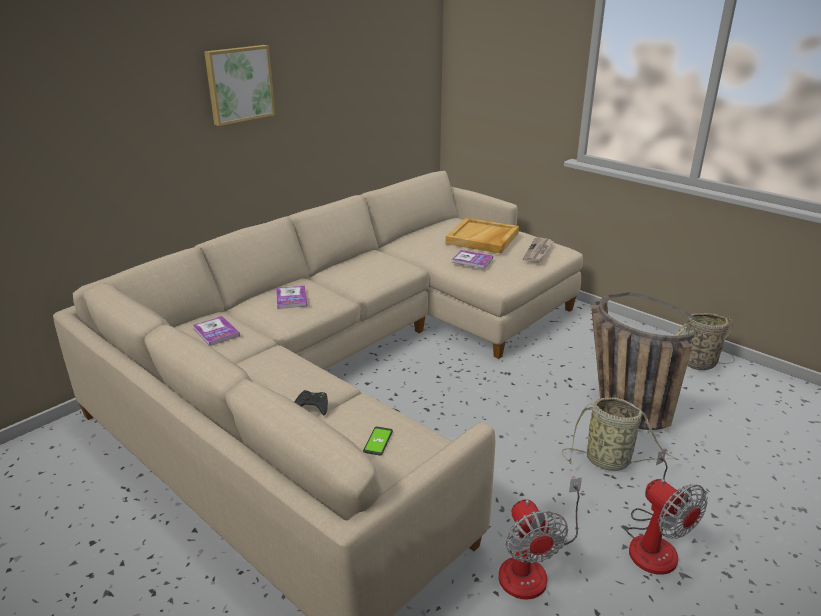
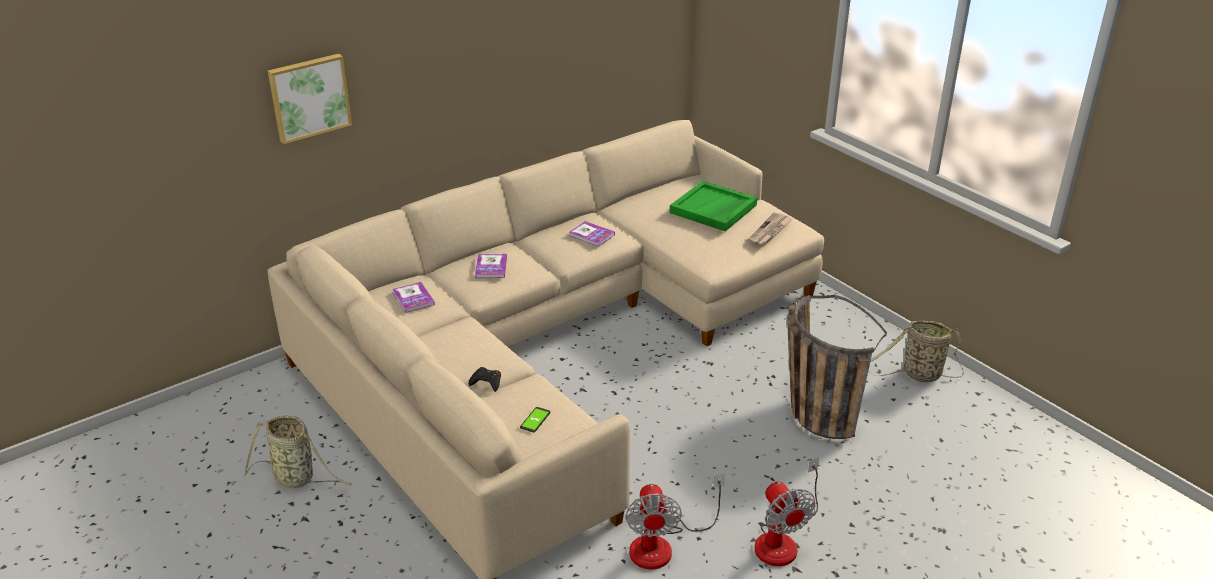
camera: 10 degrees right, 5 degrees up
picture [204,45,275,126] -> picture moved to [268,54,352,144]
beige tray [445,218,519,254] -> green tray [670,181,757,231]
book [452,250,493,269] -> book moved to [569,221,615,247]
basket [562,397,679,471] -> basket moved to [244,416,352,488]

